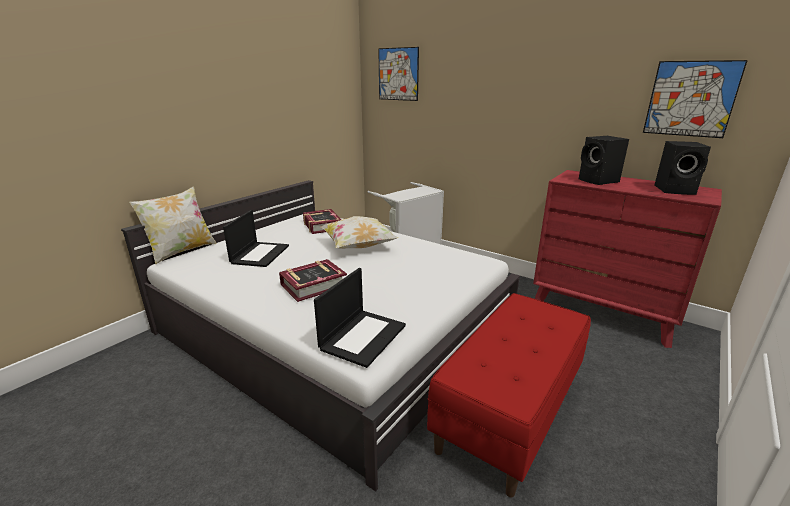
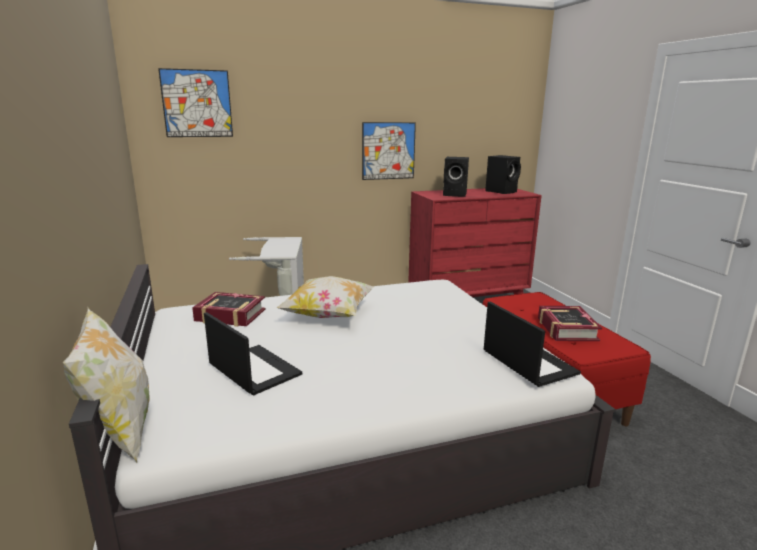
camera: 55 degrees left, 5 degrees down
book [279,259,347,302] -> book moved to [538,306,602,341]
picture [643,60,748,138] -> picture moved to [362,122,416,180]

